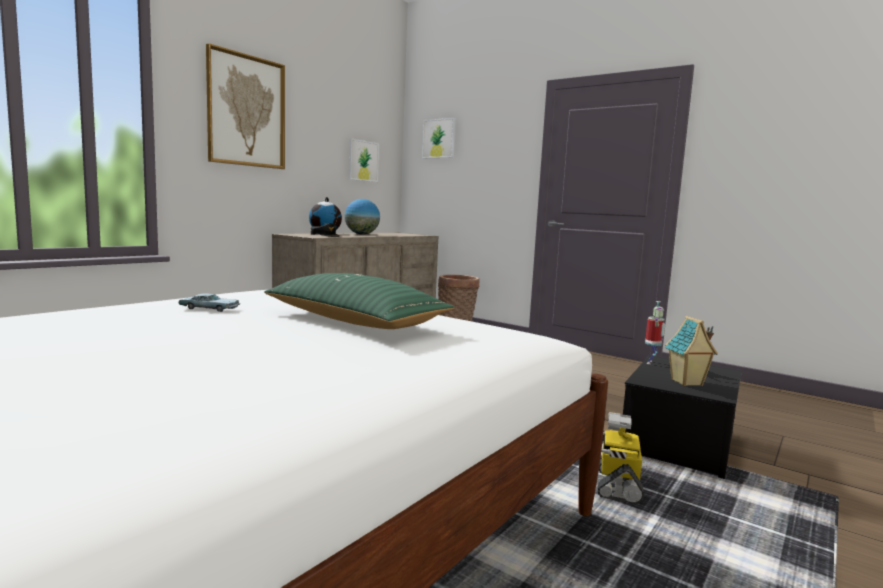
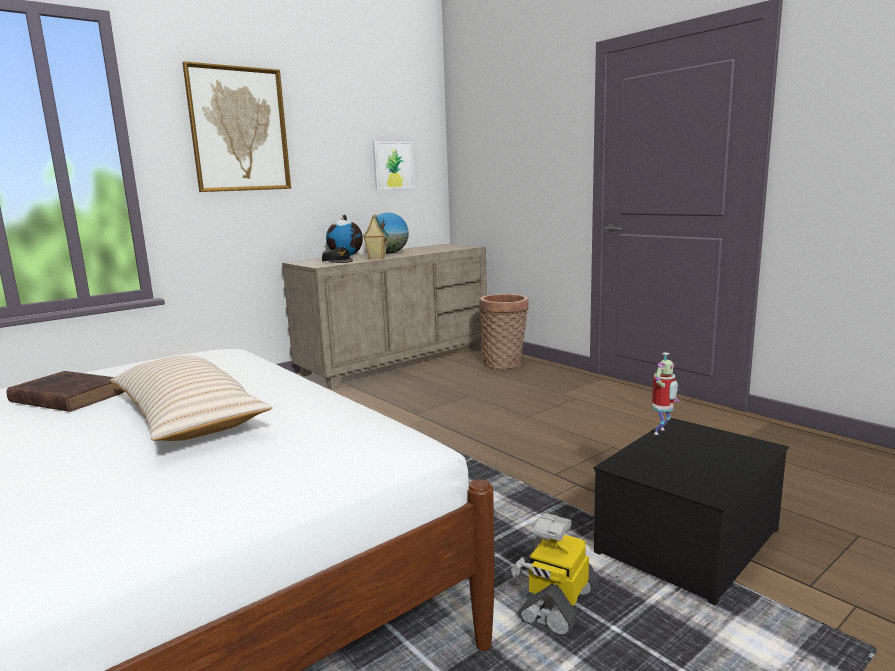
camera: 15 degrees right, 5 degrees up
blue toy car [178,293,240,312] -> brown book [6,371,124,412]
green pillow [264,273,455,329] -> beige pillow [110,355,272,441]
picture [422,118,455,158] -> none
toy house [665,316,718,386] -> toy house moved to [362,214,390,260]

